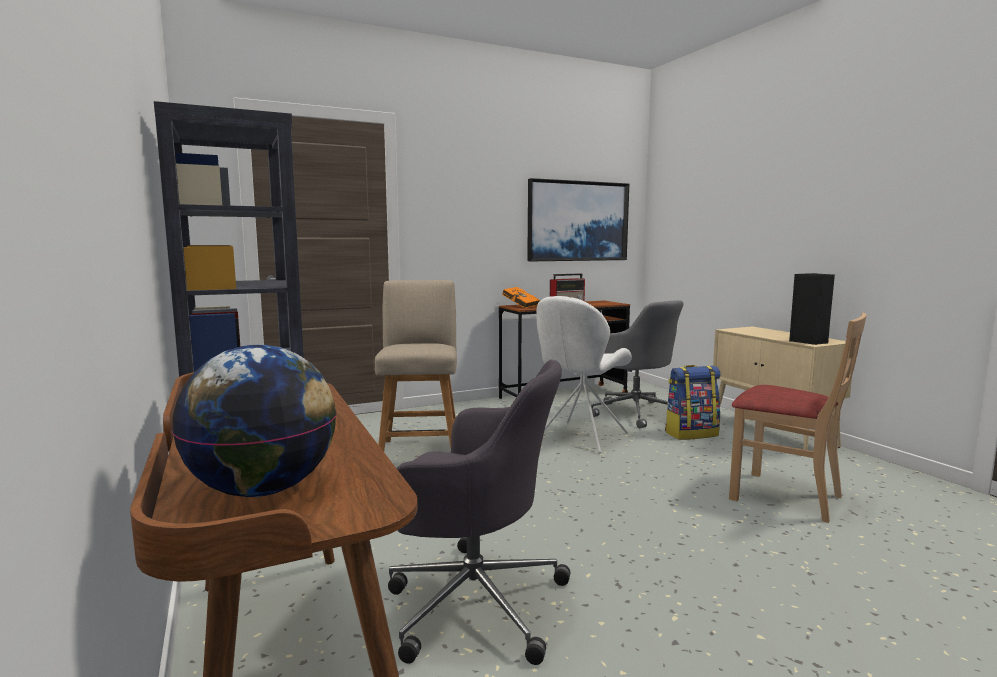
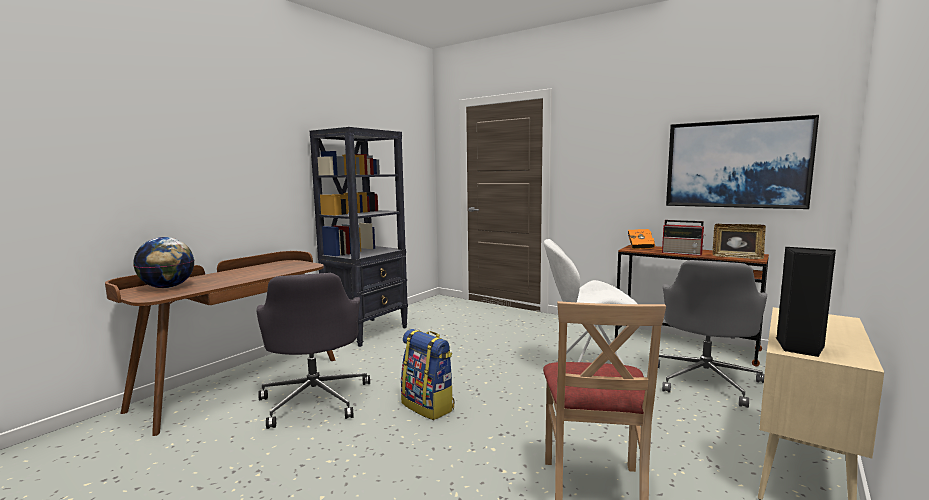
camera: 60 degrees right, 0 degrees up
beige chair [375,280,457,452] -> none
backpack [665,365,720,440] -> backpack moved to [401,329,455,420]
none -> picture frame [713,224,766,259]

